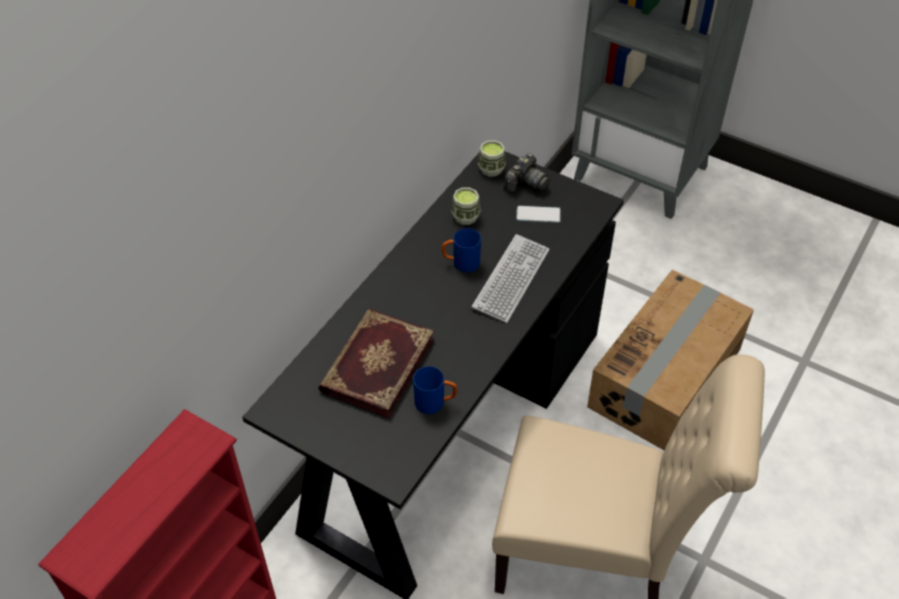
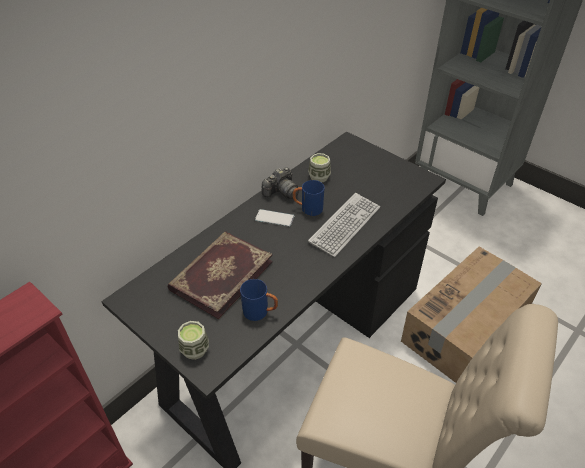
camera: 10 degrees right, 5 degrees down
cup [478,140,506,177] -> cup moved to [178,321,209,360]
camera [504,153,550,193] -> camera moved to [262,167,299,199]
phone [517,206,561,223] -> phone moved to [255,209,294,227]

